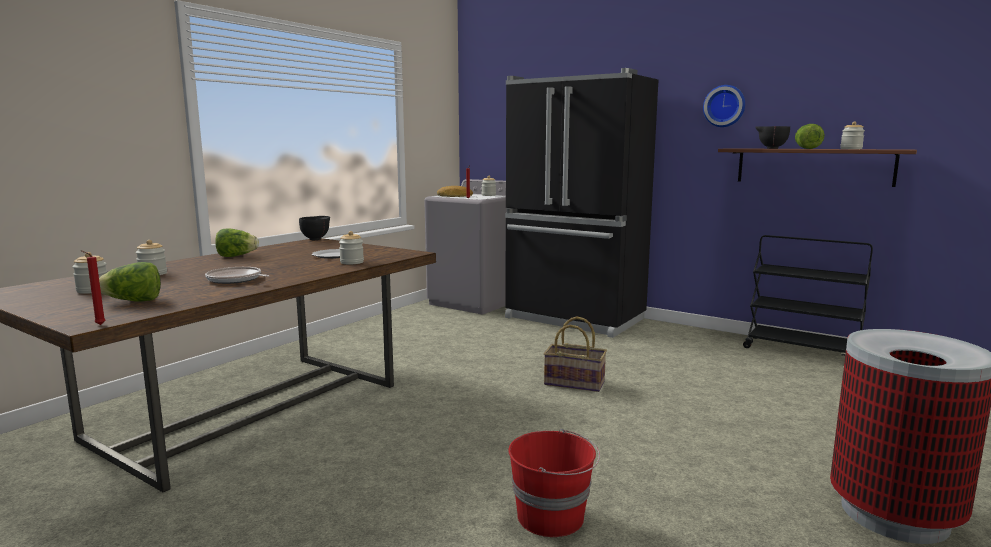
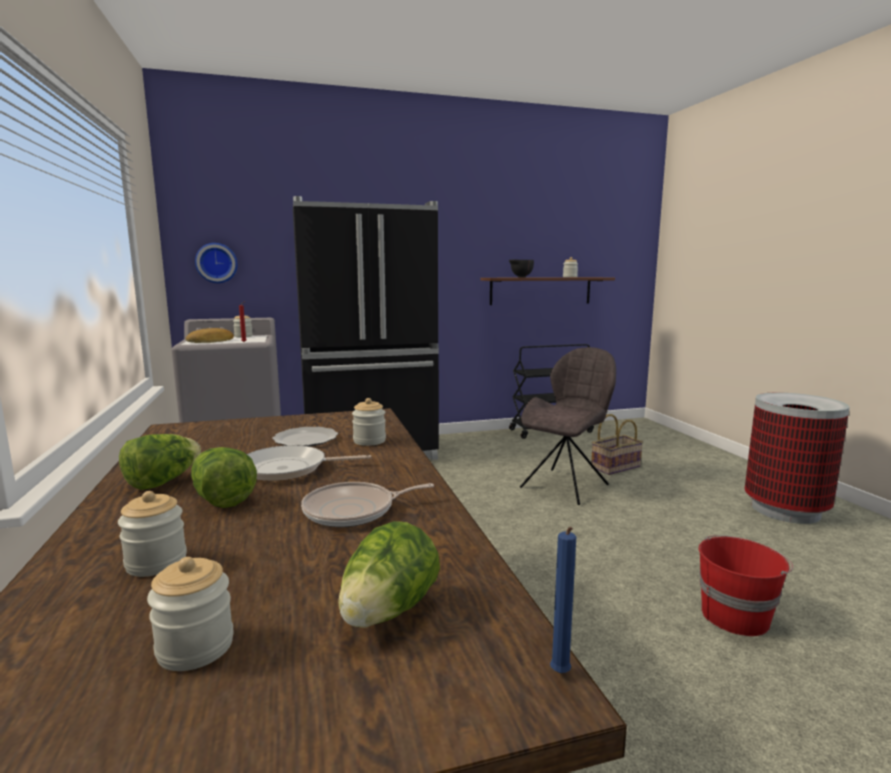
camera: 50 degrees left, 0 degrees up
red candle [81,250,106,325] -> blue candle [550,527,576,673]
black bowl [299,216,330,240] -> none
basket [544,316,607,392] -> basket moved to [591,414,643,475]
wall clock [703,85,745,127] -> wall clock moved to [195,243,238,283]
lettuce [795,124,825,149] -> lettuce moved to [191,447,257,508]
none -> frying pan [247,445,371,481]
none -> grey chair [520,347,616,505]

